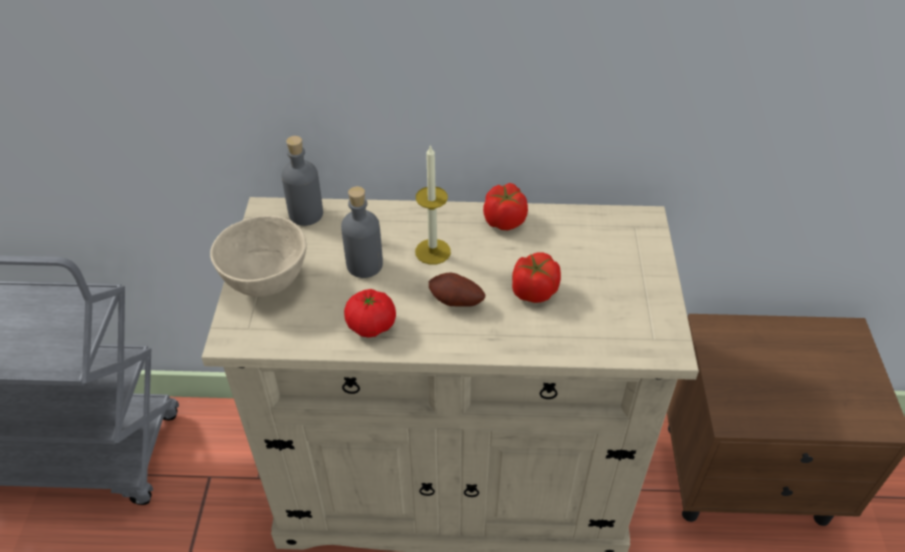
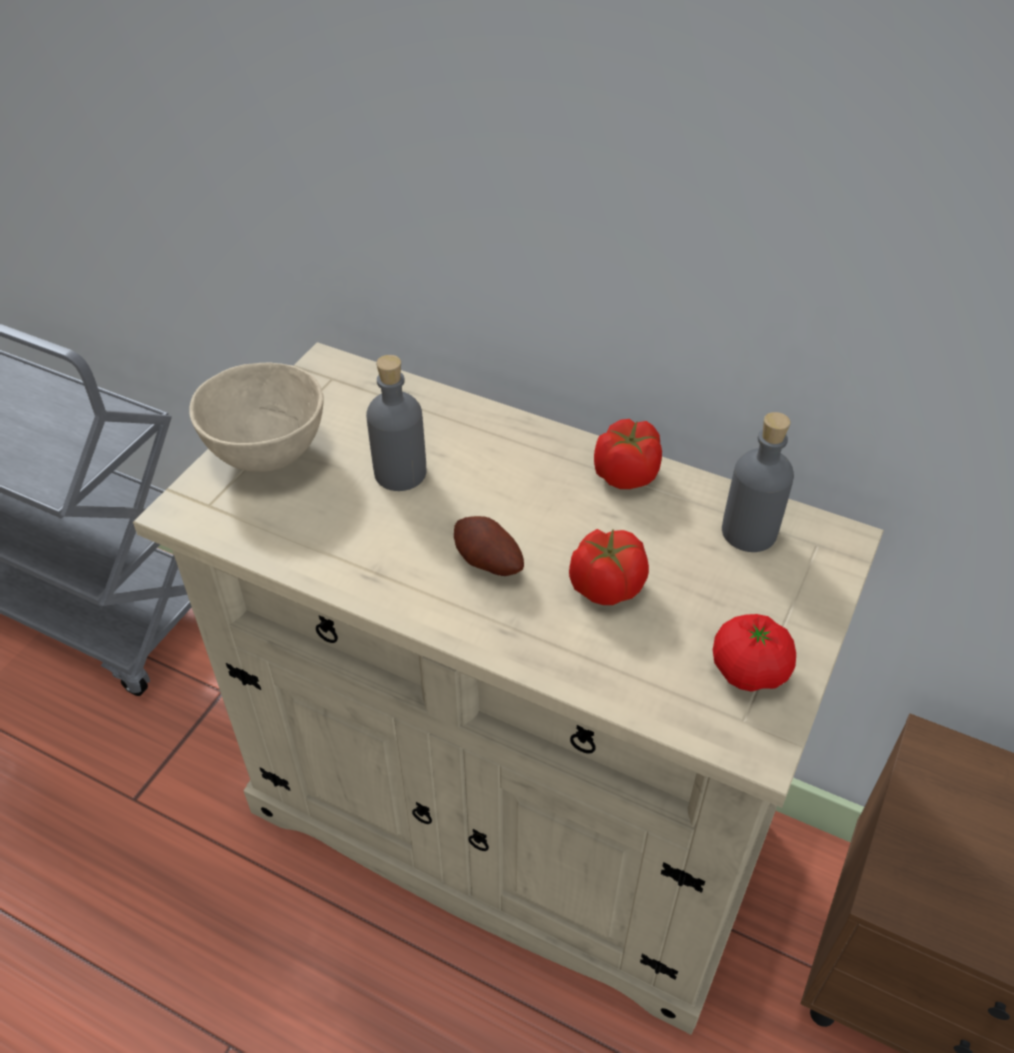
camera: 25 degrees right, 0 degrees up
grey bottle [281,136,323,226] -> grey bottle moved to [722,412,794,552]
tomato [344,289,396,338] -> tomato moved to [713,614,796,692]
candle [415,144,451,265] -> none

